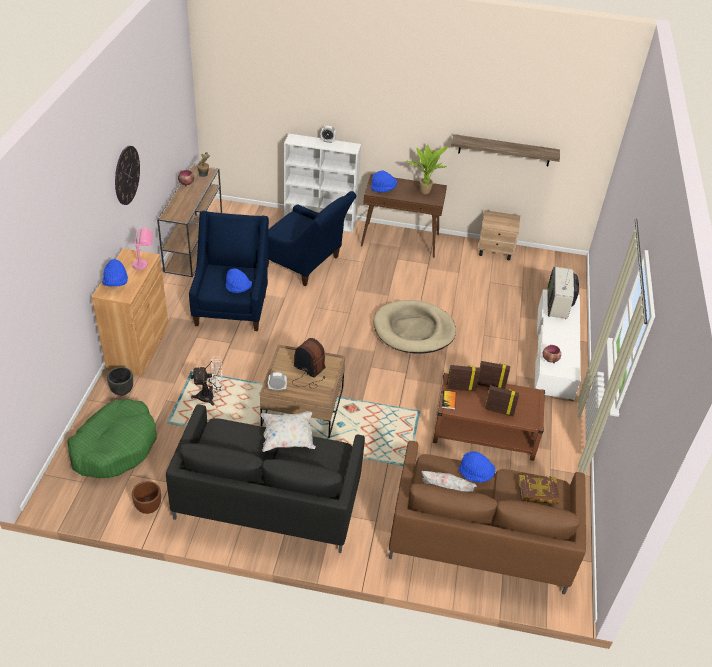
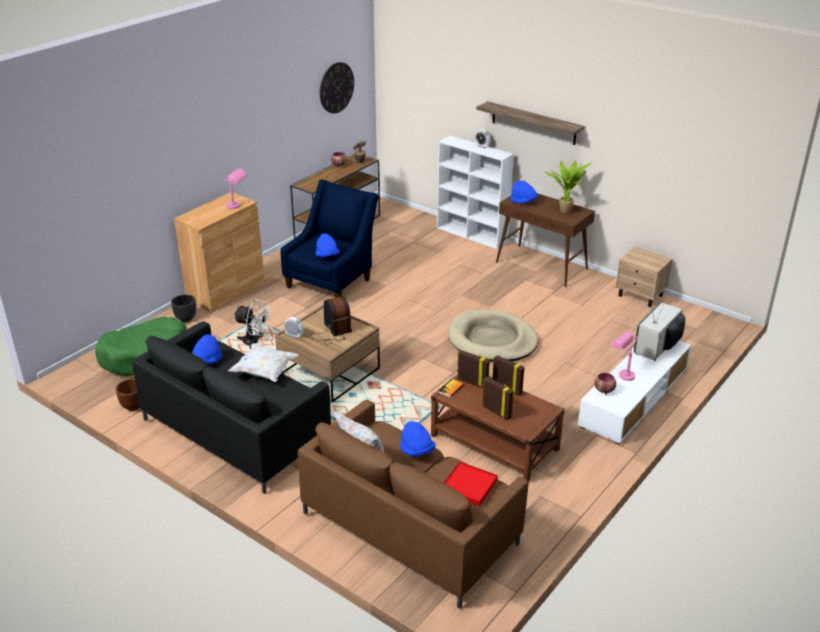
camera: 30 degrees right, 10 degrees down
blue hat [102,259,128,286] -> blue hat moved to [192,334,222,364]
wall clock [115,146,140,205] -> wall clock moved to [320,62,354,113]
blue armchair [268,191,356,286] -> none
shelf [451,134,560,166] -> shelf moved to [476,101,585,145]
book [518,475,559,504] -> red tray [444,462,498,506]
none -> pink table lamp [612,332,639,381]

